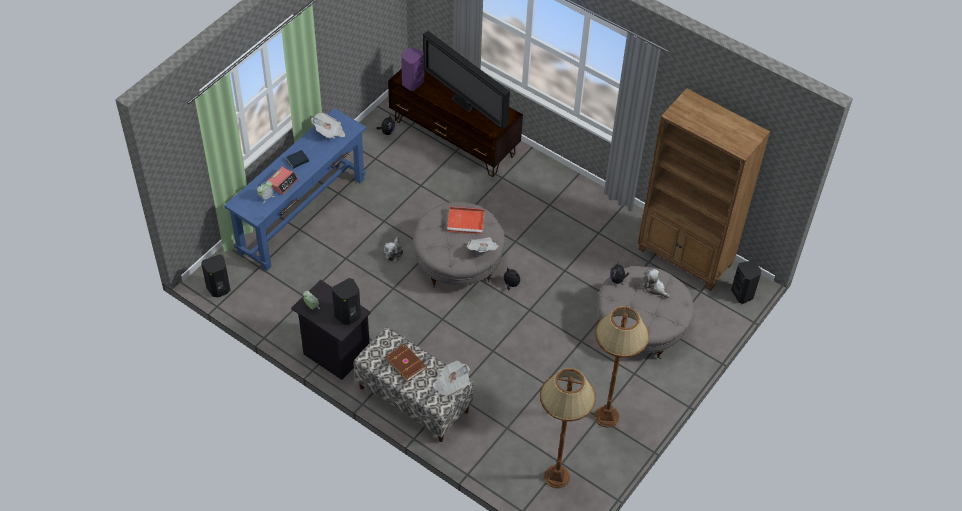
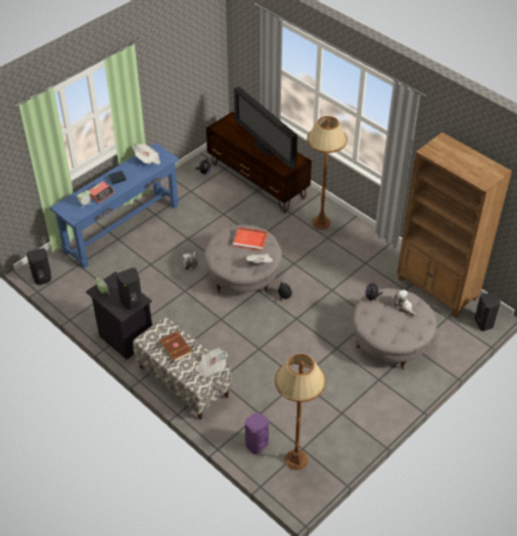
camera: 10 degrees right, 5 degrees down
purple speaker [401,47,424,91] -> purple speaker moved to [245,413,269,455]
brown floor lamp [594,306,649,428] -> brown floor lamp moved to [307,116,347,229]

